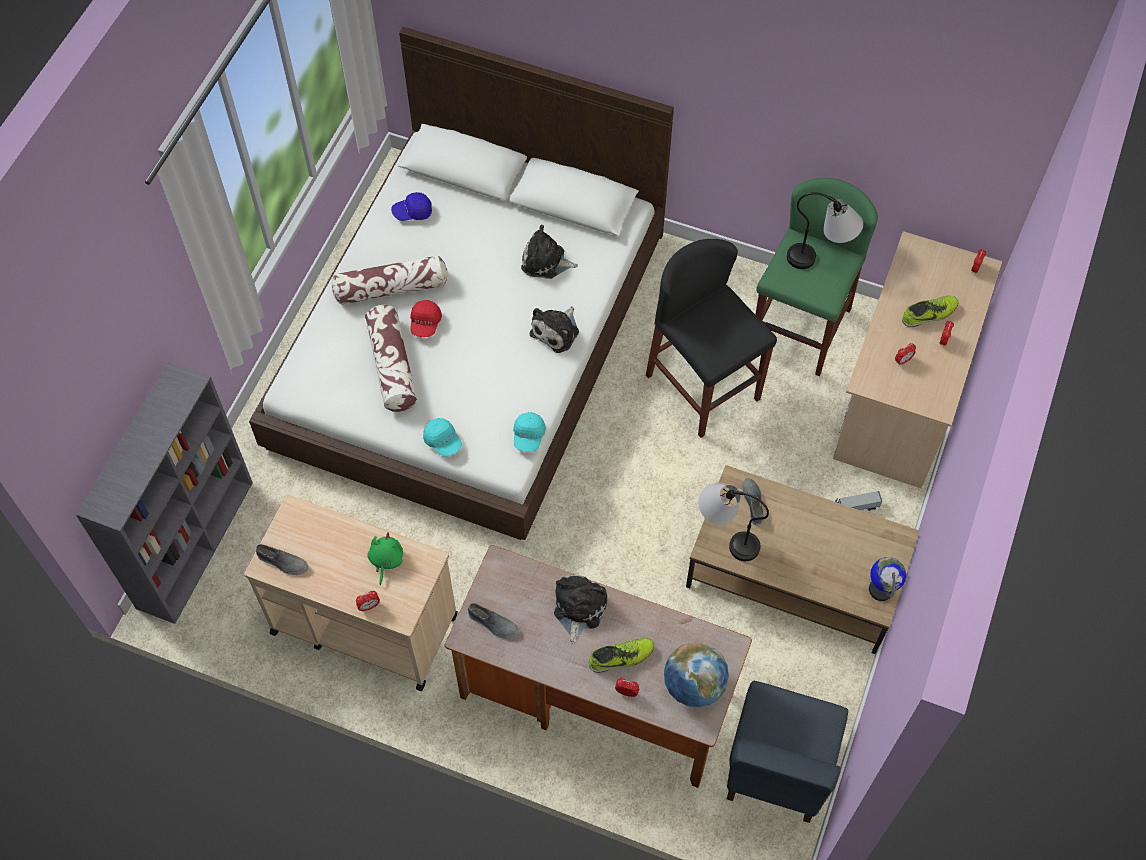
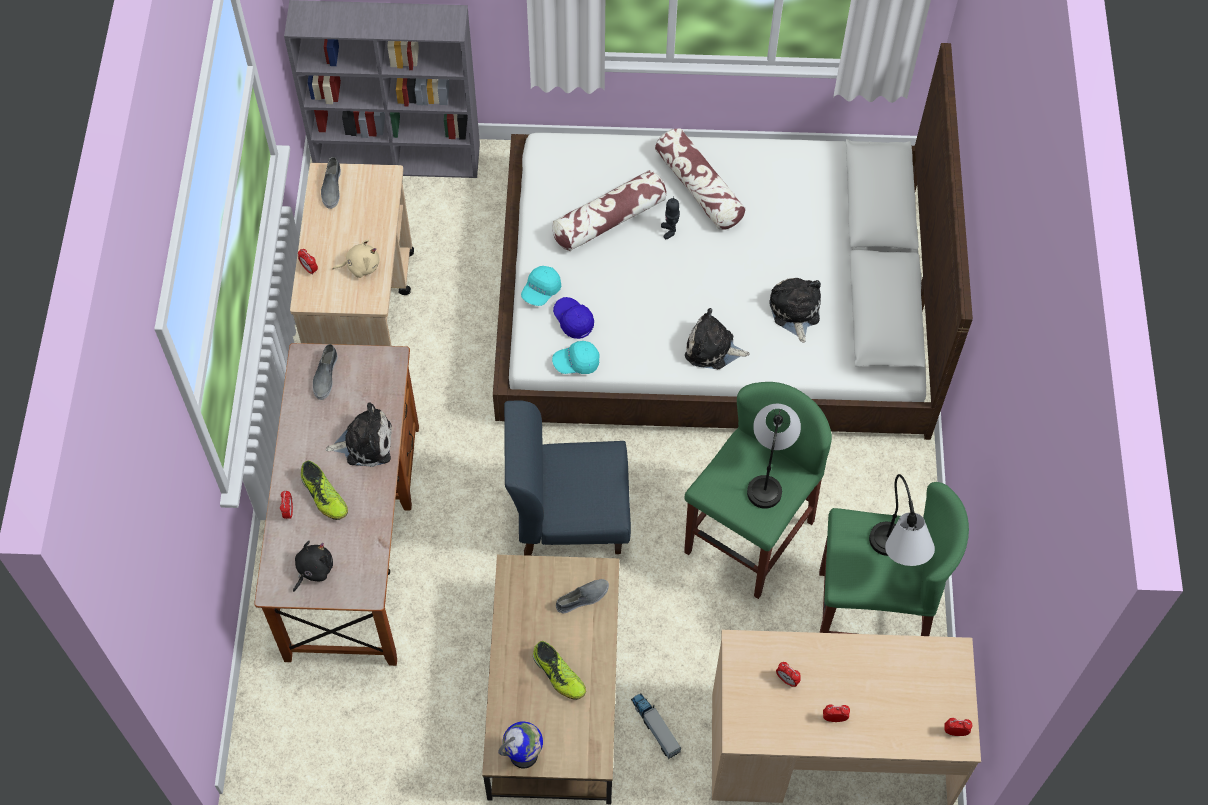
camera: 70 degrees right, 0 degrees up
green plush toy [367,532,403,585] -> beige plush toy [333,239,380,278]
blue cap [391,192,432,221] -> blue cap moved to [553,297,594,339]
red cap [410,300,442,337] -> toy robot [661,196,680,239]
black stool [646,239,777,438] -> green stool [684,382,832,599]
globe [664,642,729,707] -> black plush toy [293,541,333,592]
table lamp [698,484,769,561] -> table lamp moved to [747,404,801,509]
blue chair [727,680,848,823] -> blue chair moved to [504,400,631,556]
shoe [902,296,958,327] -> shoe moved to [533,641,586,700]

